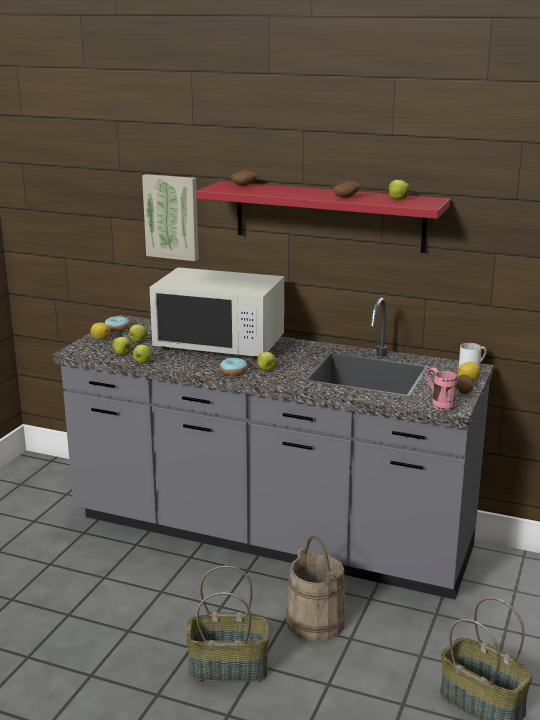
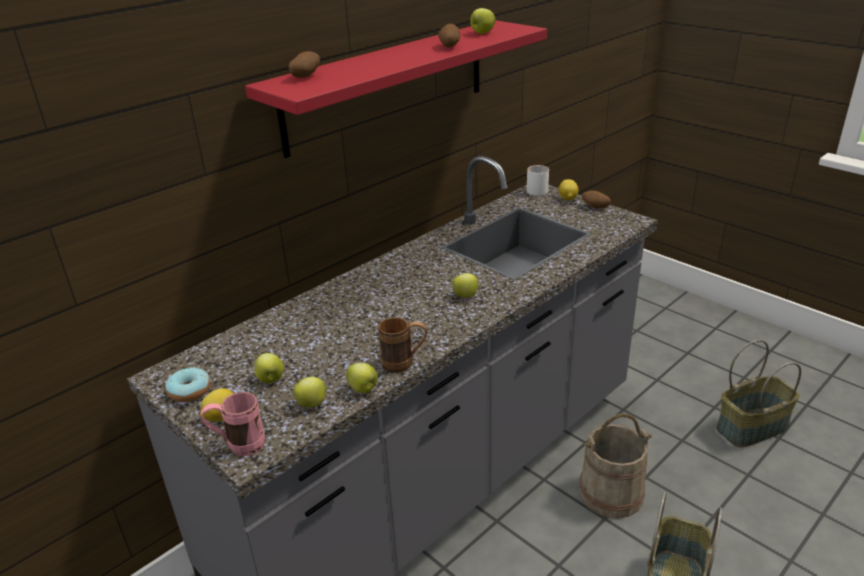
camera: 65 degrees left, 10 degrees up
picture [142,174,199,261] -> none
white microwave [149,267,284,360] -> none
donut [220,358,248,375] -> none
pink mug [426,367,457,411] -> pink mug moved to [201,392,265,456]
none -> brown mug [378,317,427,373]

